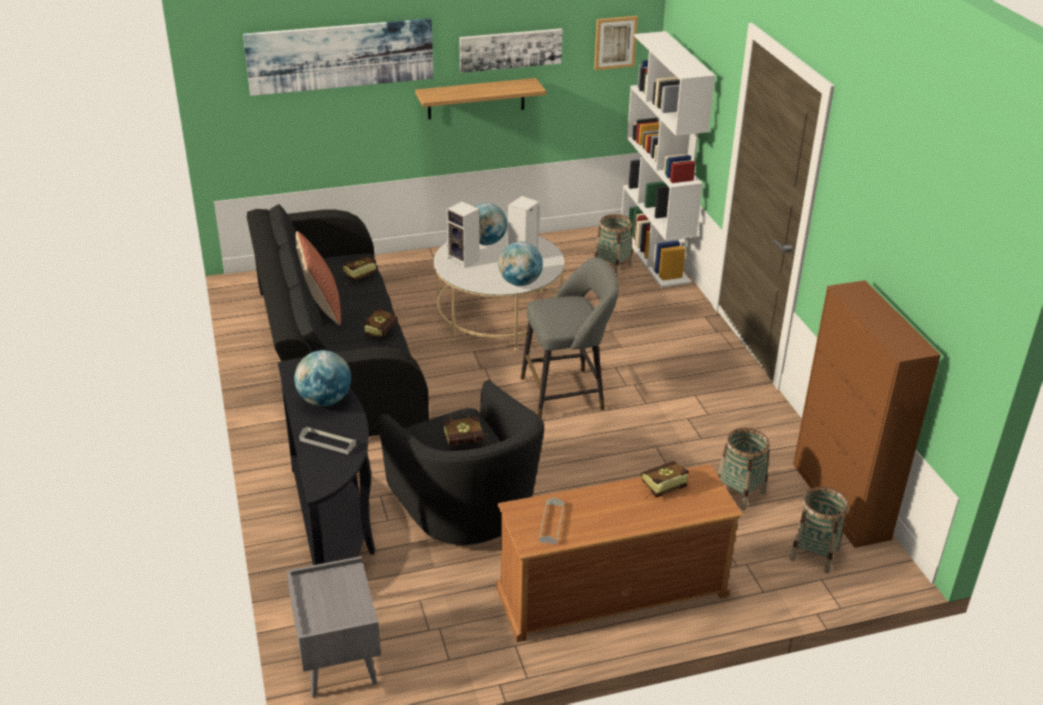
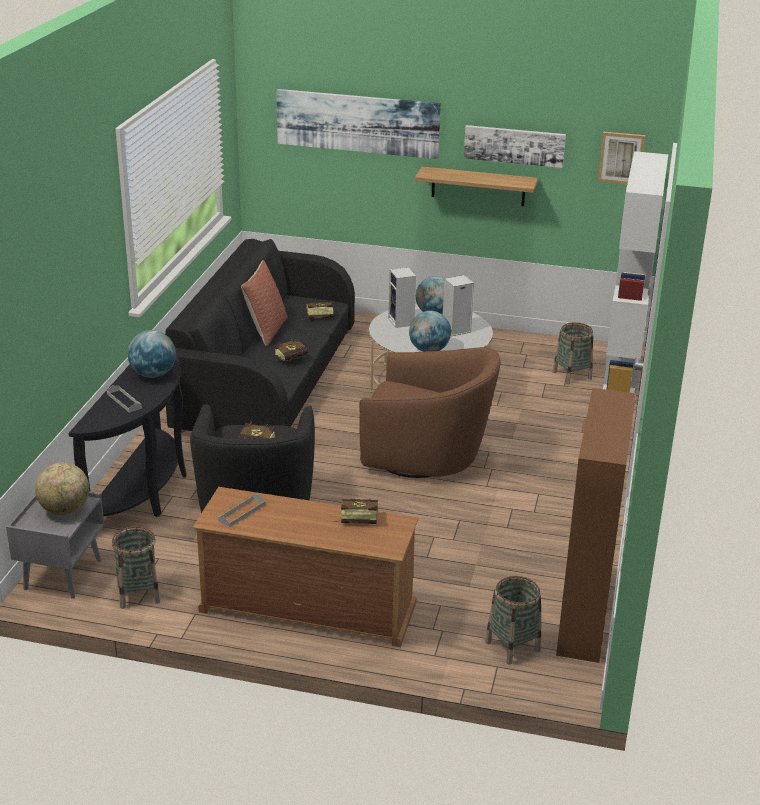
camera: 30 degrees right, 5 degrees down
grey stool [520,257,619,419] -> brown armchair [359,347,501,478]
basket [718,428,770,510] -> basket moved to [112,526,160,609]
none -> globe [35,463,90,515]

